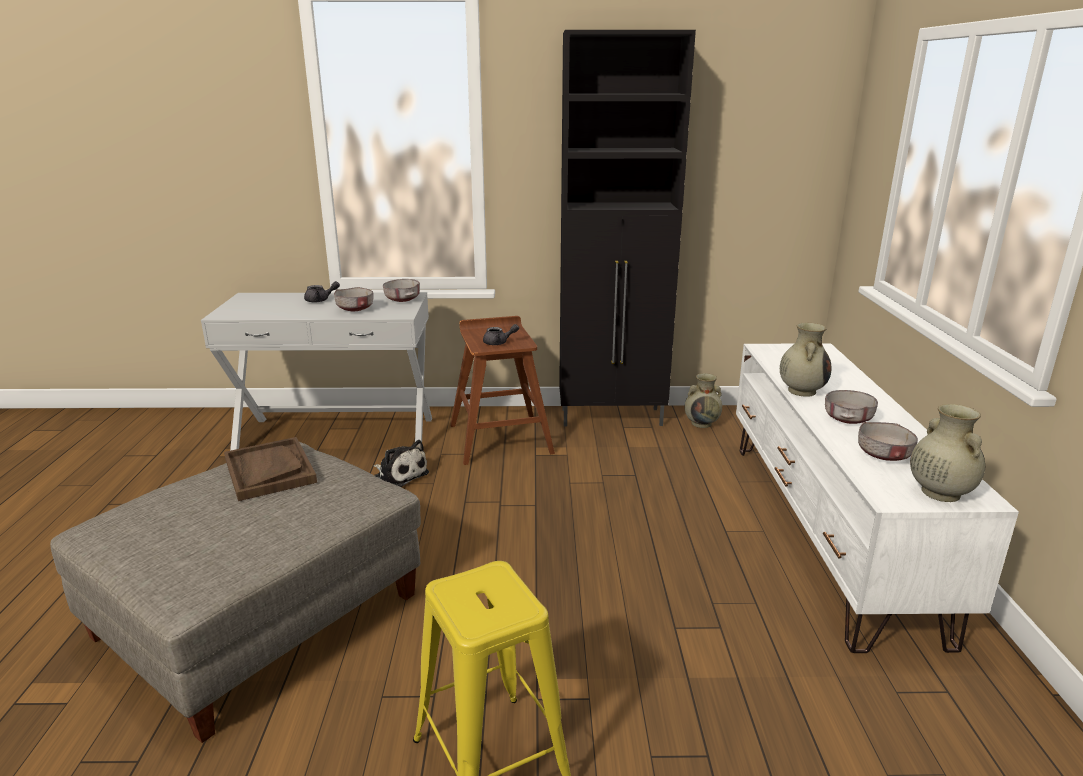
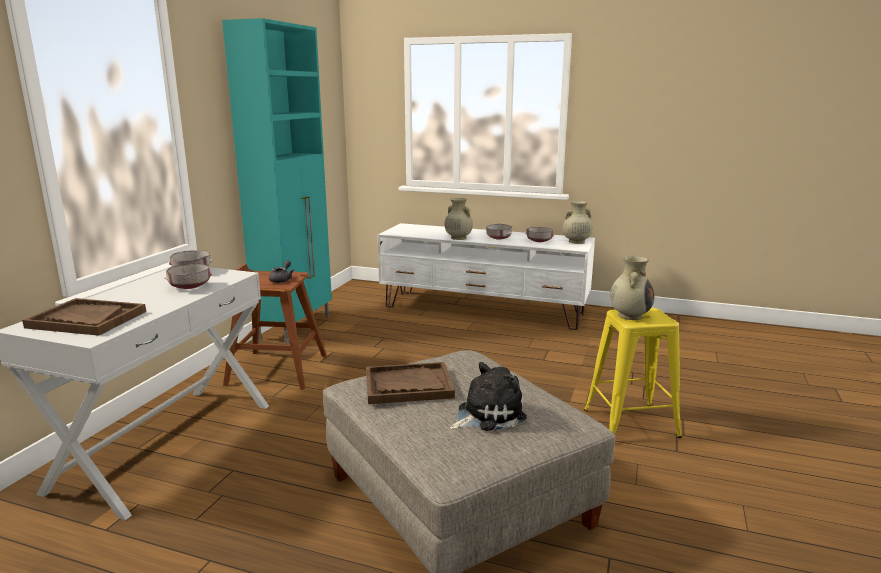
camera: 70 degrees left, 5 degrees down
grey teapot [304,281,340,303] -> none
plush toy [374,440,429,487] -> plush toy moved to [450,362,527,431]
black cabinet [559,30,696,427] -> turquoise cabinet [222,18,332,345]
beige vase [685,373,722,428] -> beige vase moved to [610,256,655,320]
none -> brown tray [22,298,146,336]

